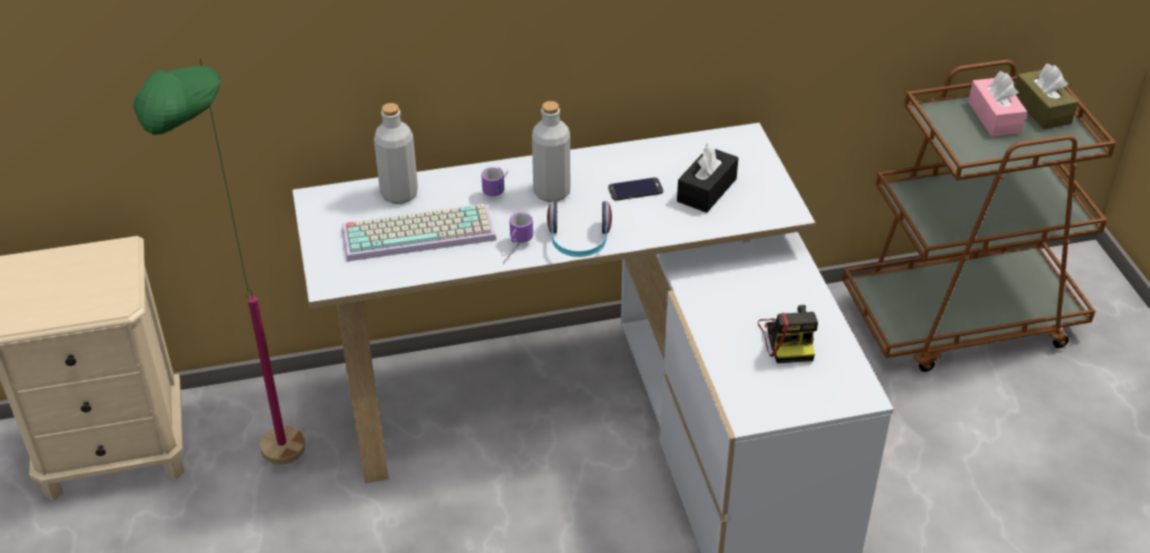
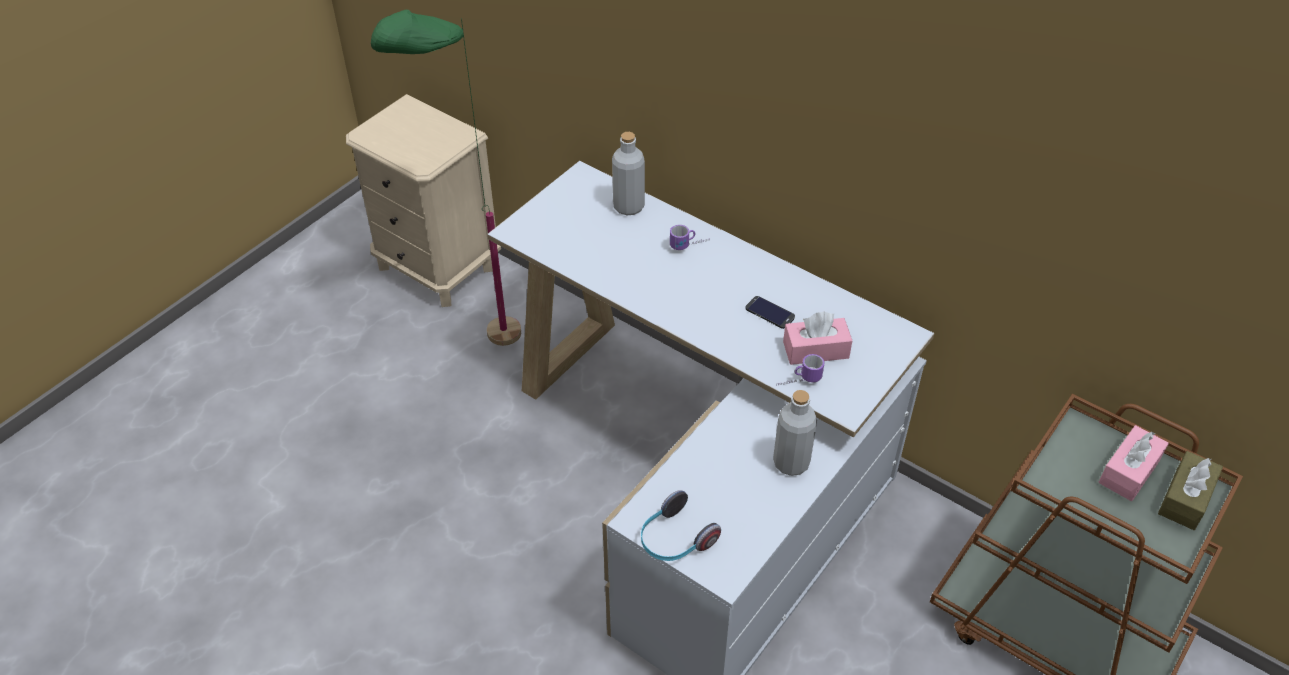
camera: 50 degrees right, 5 degrees up
keyboard [342,203,497,261] -> none
mug [503,212,533,264] -> mug moved to [776,354,824,386]
grey bottle [532,101,570,202] -> grey bottle moved to [773,390,817,476]
headphones [547,201,612,257] -> headphones moved to [641,490,721,561]
black tissue box [677,143,738,213] -> pink tissue box [783,312,853,365]
camera [758,305,818,363] -> none

